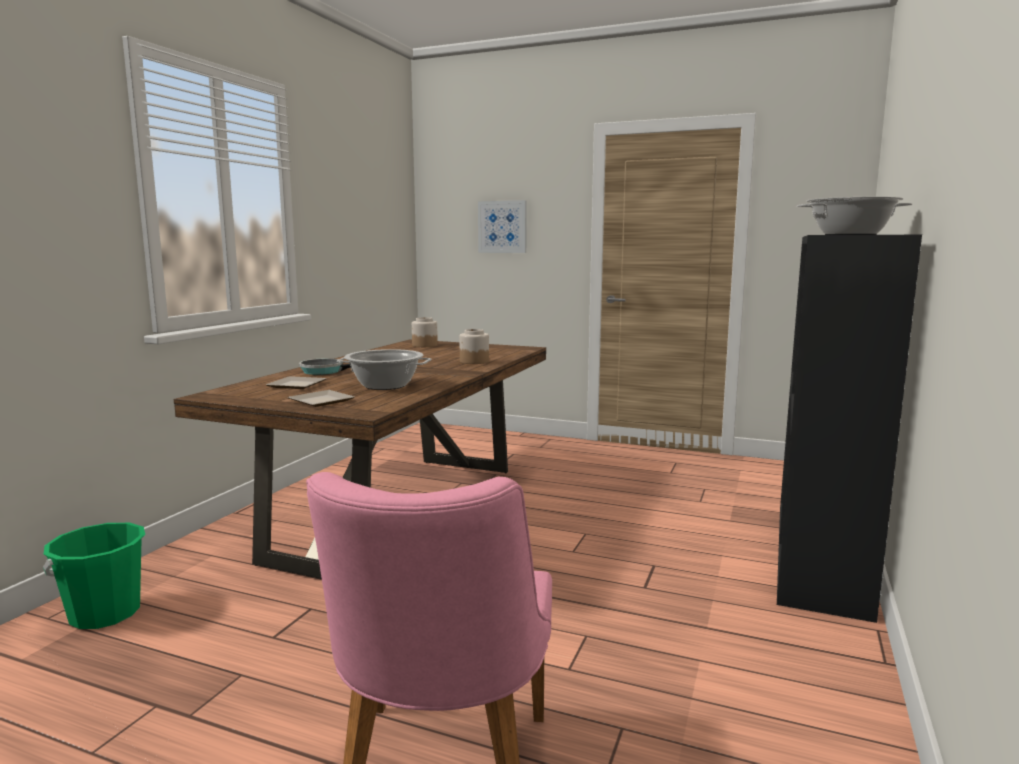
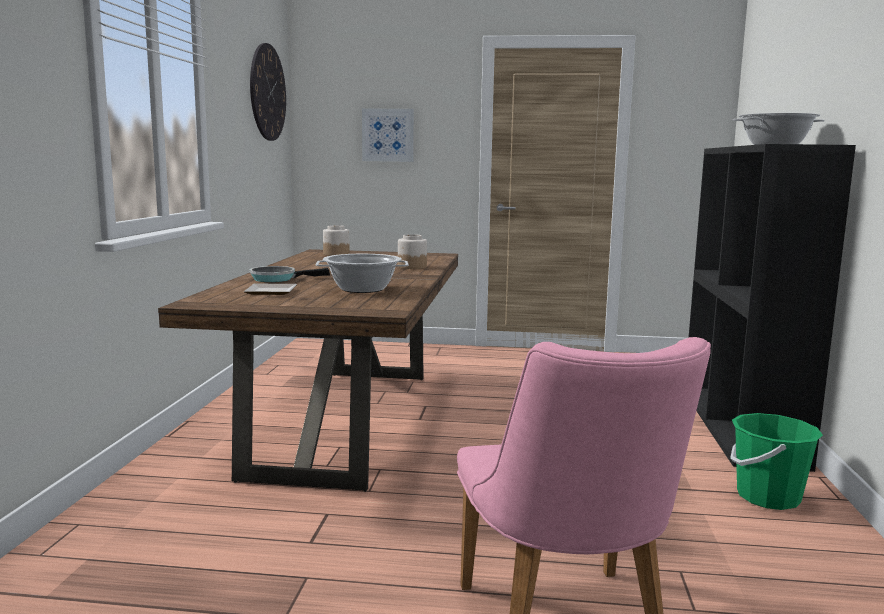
camera: 15 degrees left, 0 degrees up
green bucket [43,523,145,629] -> green bucket moved to [730,413,823,510]
plate [288,390,355,407] -> none
none -> wall clock [250,43,286,141]

